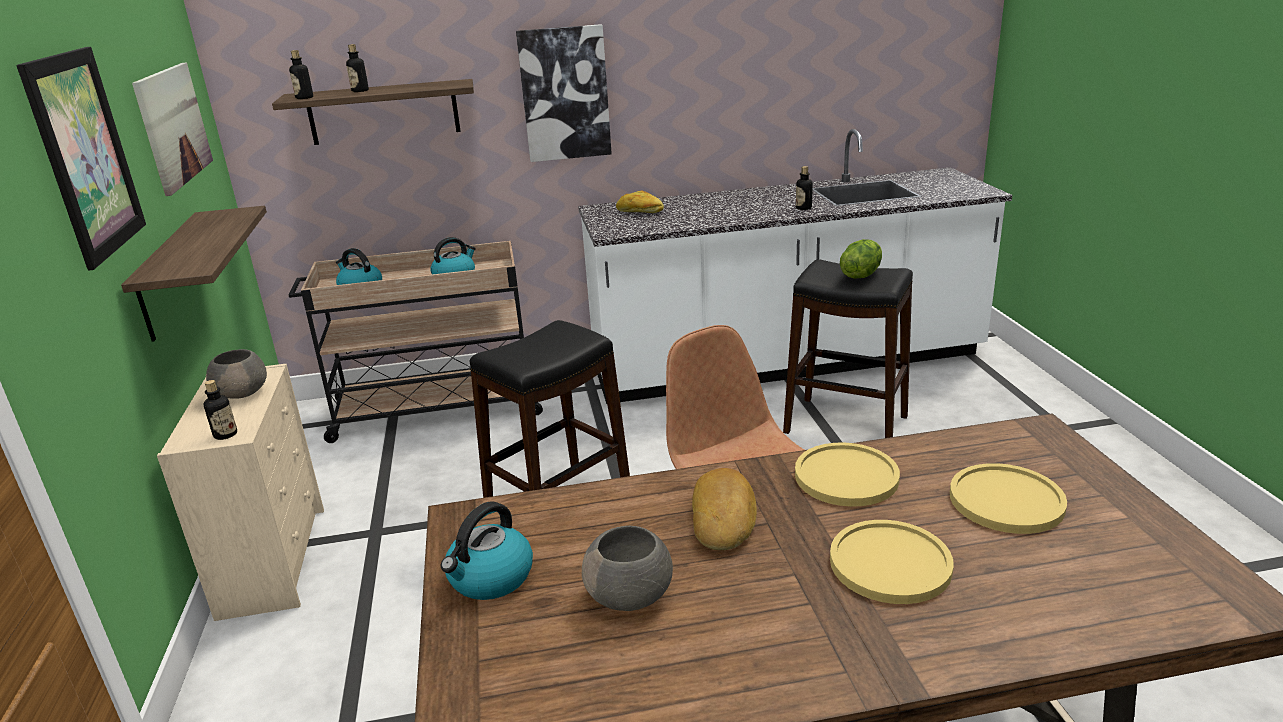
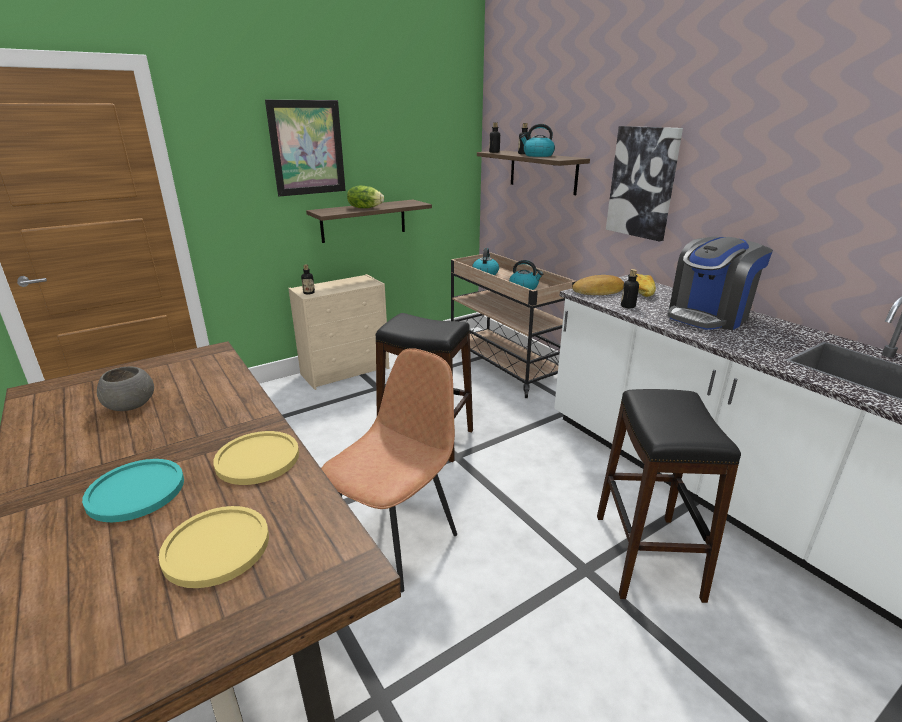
camera: 65 degrees right, 0 degrees up
picture [132,62,213,196] -> none
grey bowl [206,349,267,399] -> none
kettle [441,501,533,600] -> kettle moved to [520,124,555,157]
bread [692,468,757,550] -> bread moved to [572,275,624,295]
bottle [796,166,813,210] -> bottle moved to [621,269,639,308]
yellow plate [830,520,954,604] -> turquoise plate [82,459,184,522]
lettuce [840,239,882,279] -> lettuce moved to [347,186,384,208]
none -> coffee machine [667,237,773,330]

